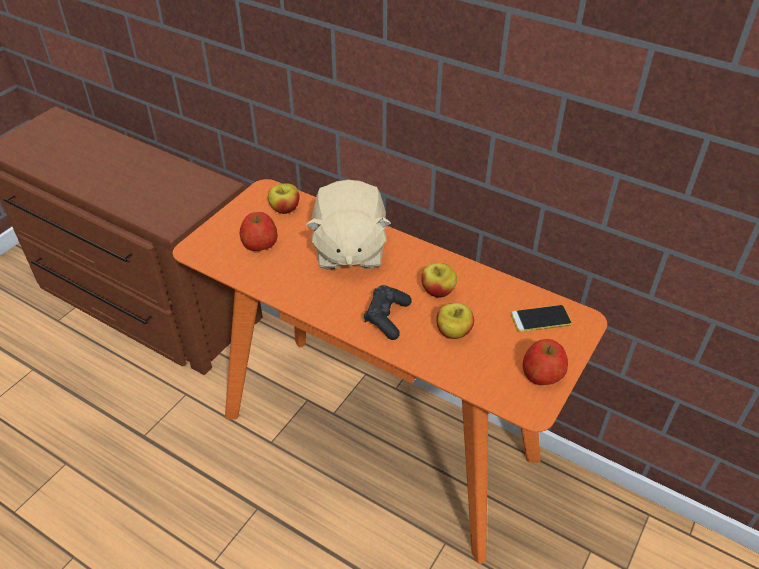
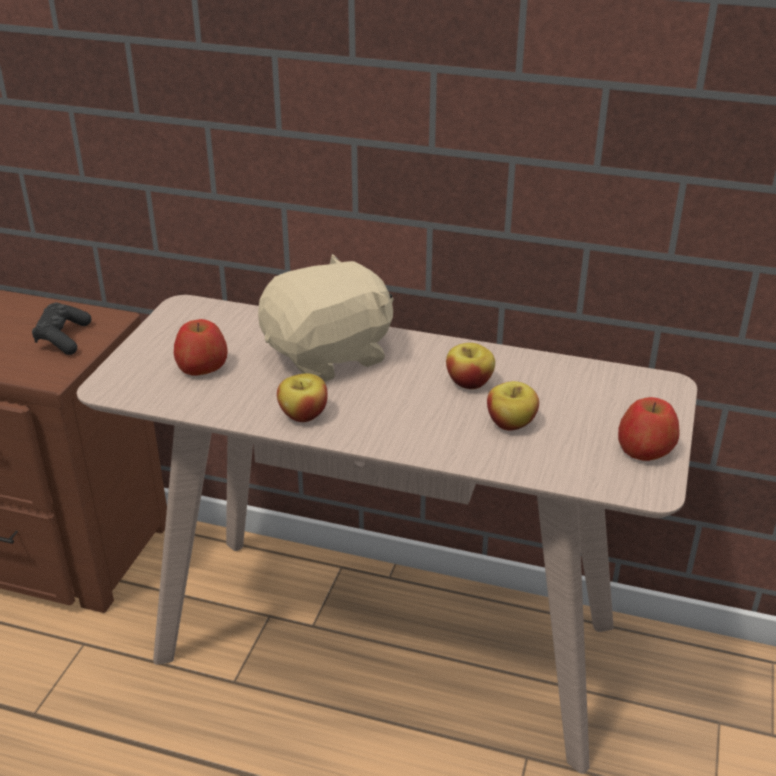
camera: 15 degrees left, 10 degrees down
orange console table [173,179,607,564] -> beige console table [77,295,697,774]
apple [268,183,300,214] -> apple moved to [277,373,328,422]
beige plush toy [306,180,391,270] -> beige plush toy turned 105 degrees counterclockwise [258,254,393,382]
black game controller [364,285,412,340] -> black game controller moved to [32,302,91,355]
phone [510,305,572,332] -> none

